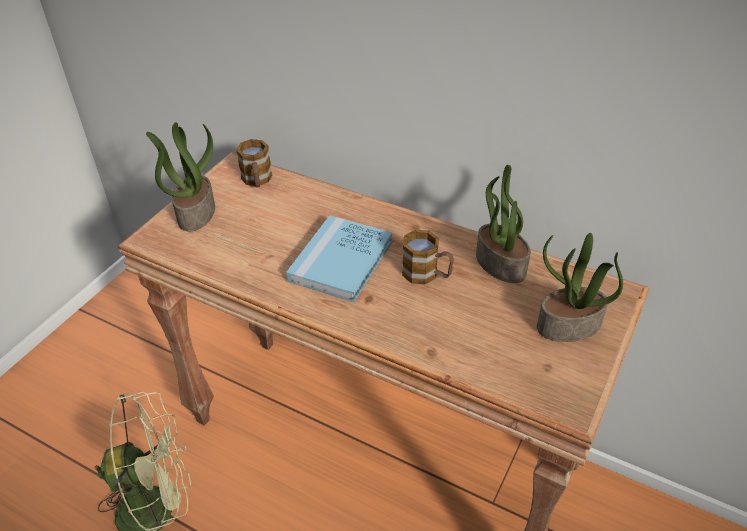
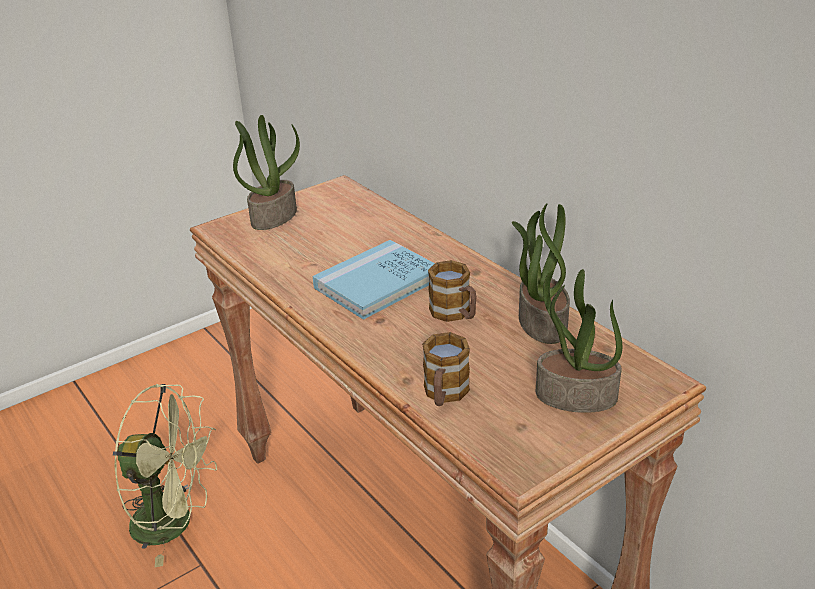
camera: 25 degrees right, 10 degrees down
mug [236,139,272,188] -> mug moved to [422,332,470,406]

